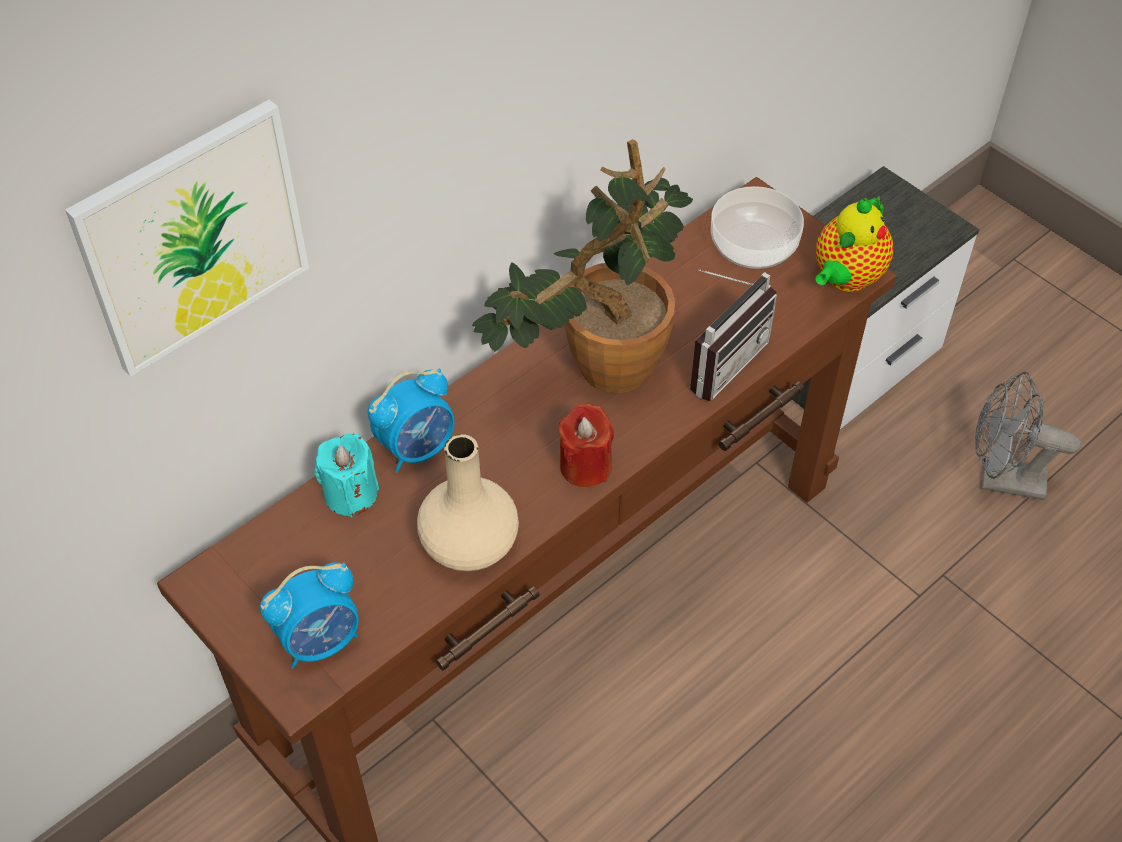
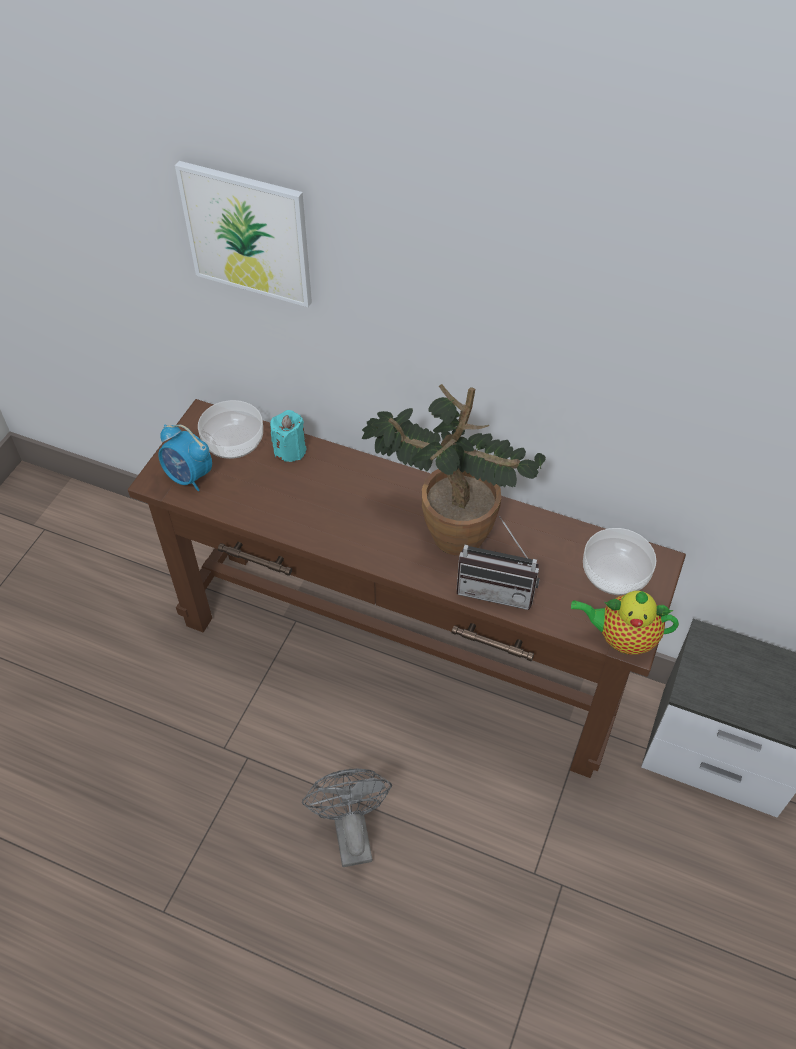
camera: 65 degrees right, 0 degrees up
alarm clock [368,369,455,473] -> none
beige vase [417,434,519,571] -> none
red candle [559,404,614,487] -> none
grey fan [975,372,1081,500] -> grey fan moved to [302,768,392,867]
none -> bowl [198,400,263,459]

